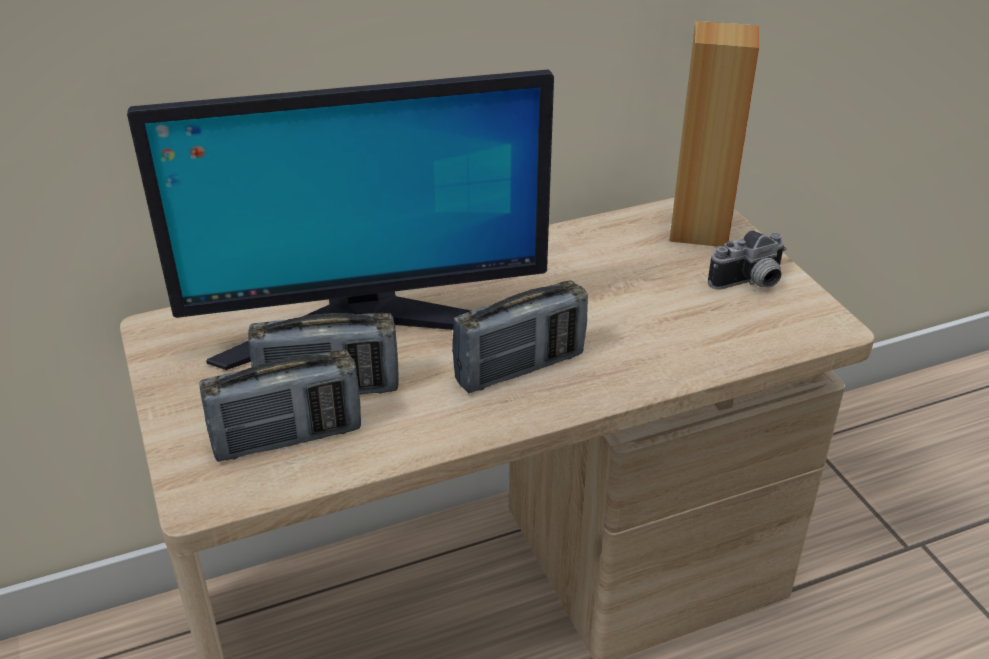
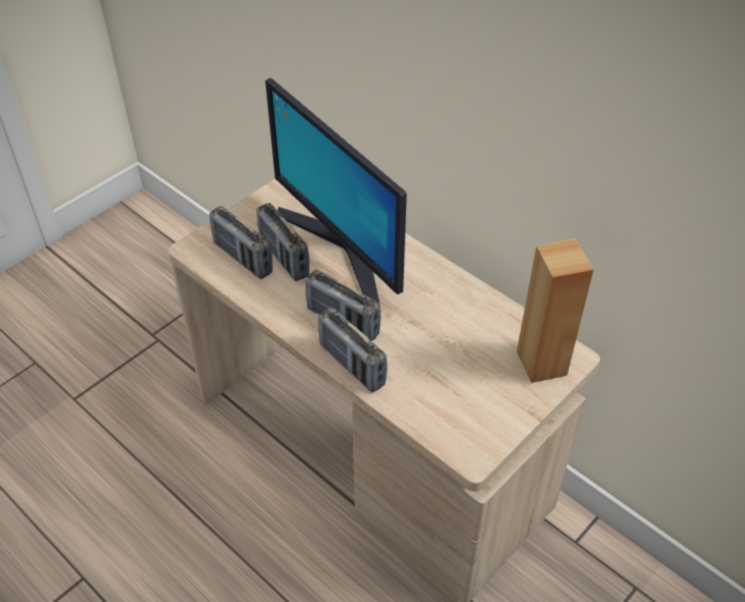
camera: 65 degrees right, 10 degrees up
camera [708,231,786,290] -> none
none -> radio [318,307,387,393]

